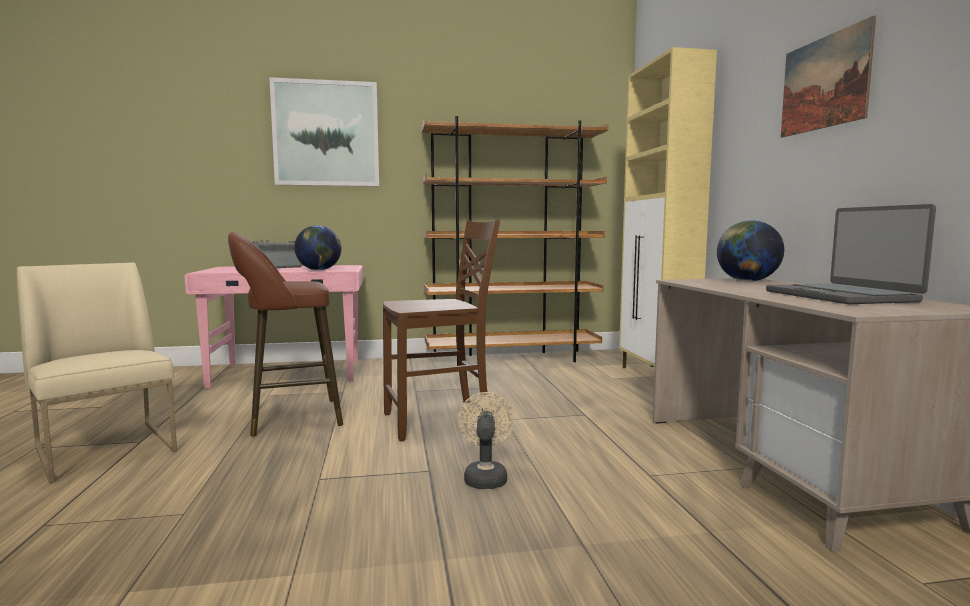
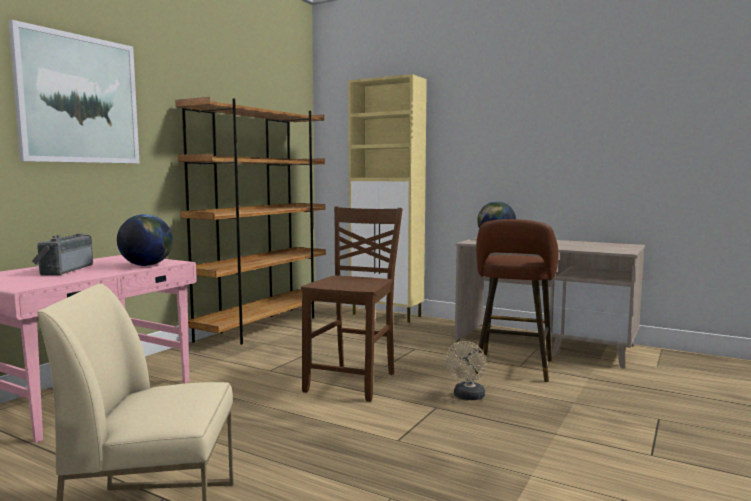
camera: 50 degrees left, 0 degrees up
brown stool [228,232,343,437] -> brown stool moved to [474,219,559,382]
beige fan [458,392,514,489] -> beige fan turned 105 degrees counterclockwise [446,341,486,400]
laptop [766,204,936,304] -> none
picture [781,15,876,137] -> none

